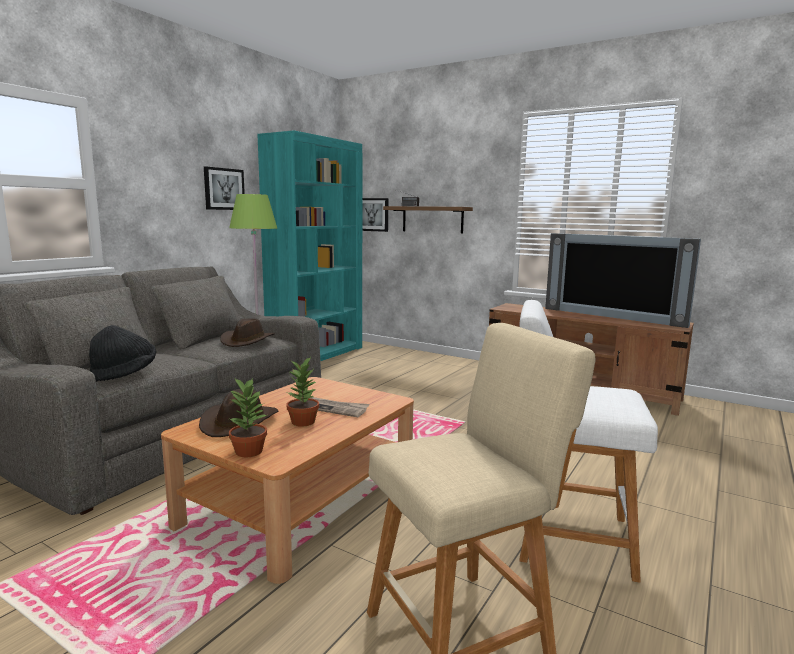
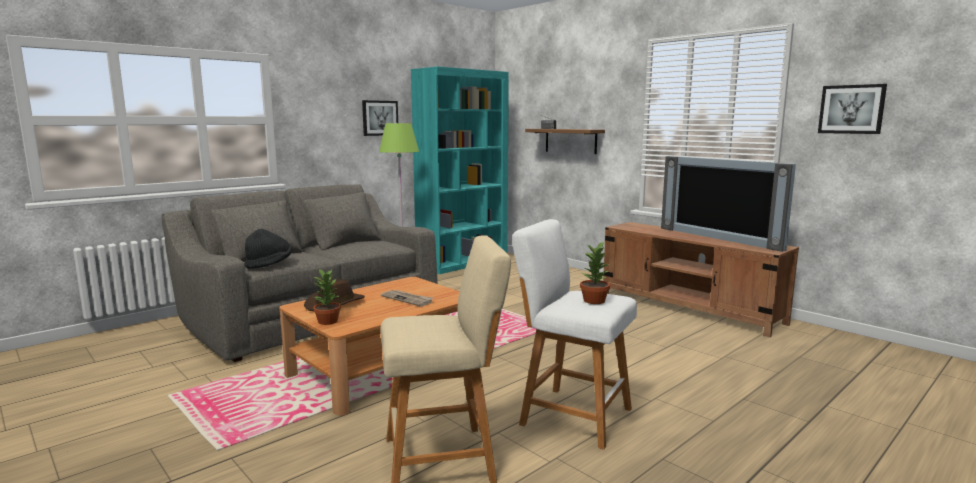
camera: 15 degrees right, 0 degrees up
brown hat [220,318,275,347] -> none
potted plant [287,357,319,427] -> potted plant moved to [580,242,610,304]
picture [362,198,389,232] -> picture moved to [818,84,887,134]

